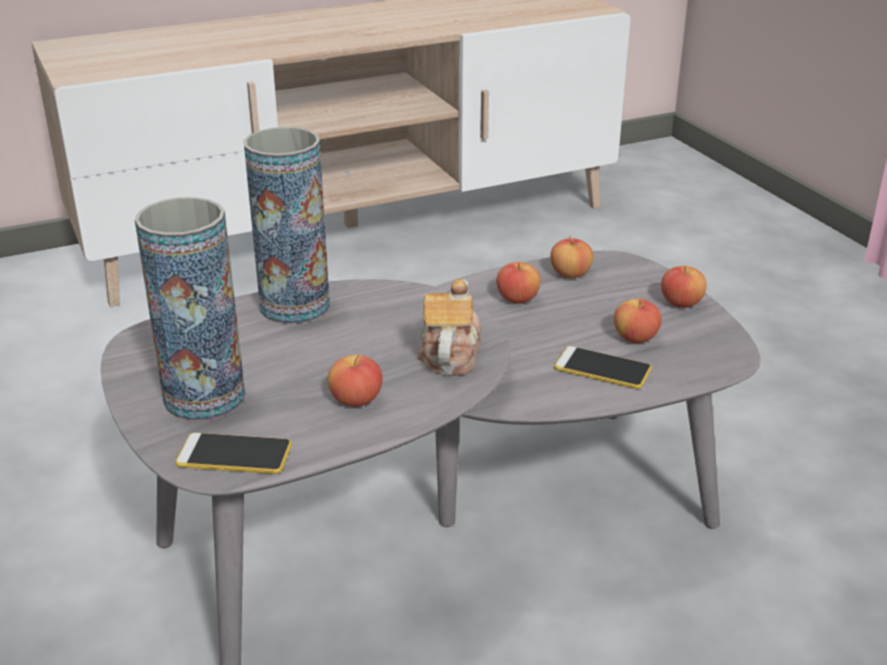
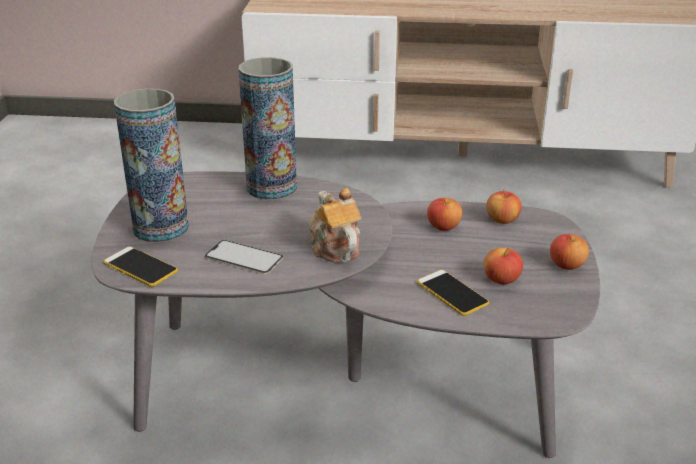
camera: 30 degrees right, 0 degrees up
apple [328,355,383,407] -> phone [205,240,283,274]
teapot [417,279,481,376] -> teapot turned 60 degrees counterclockwise [309,187,361,263]

